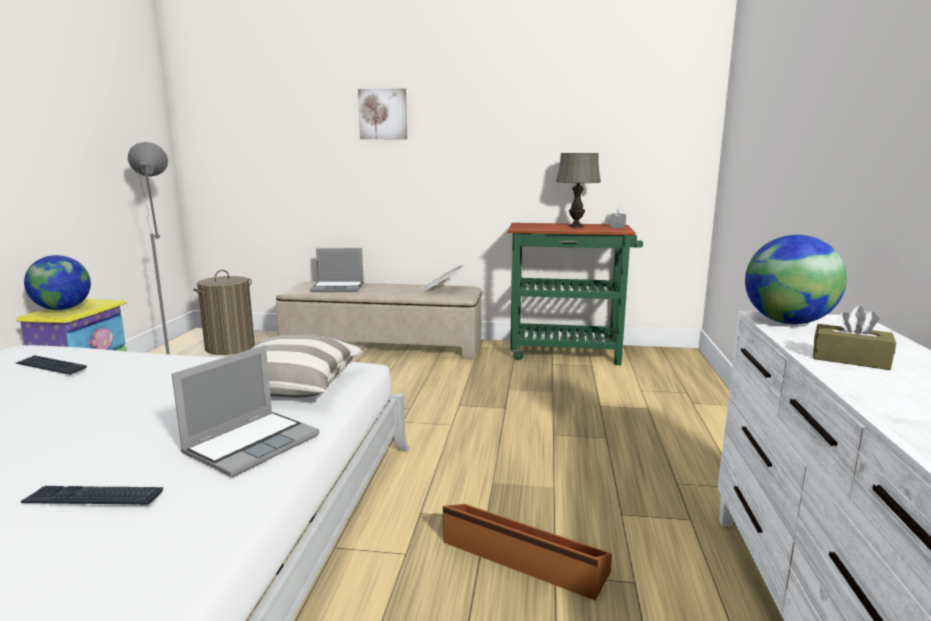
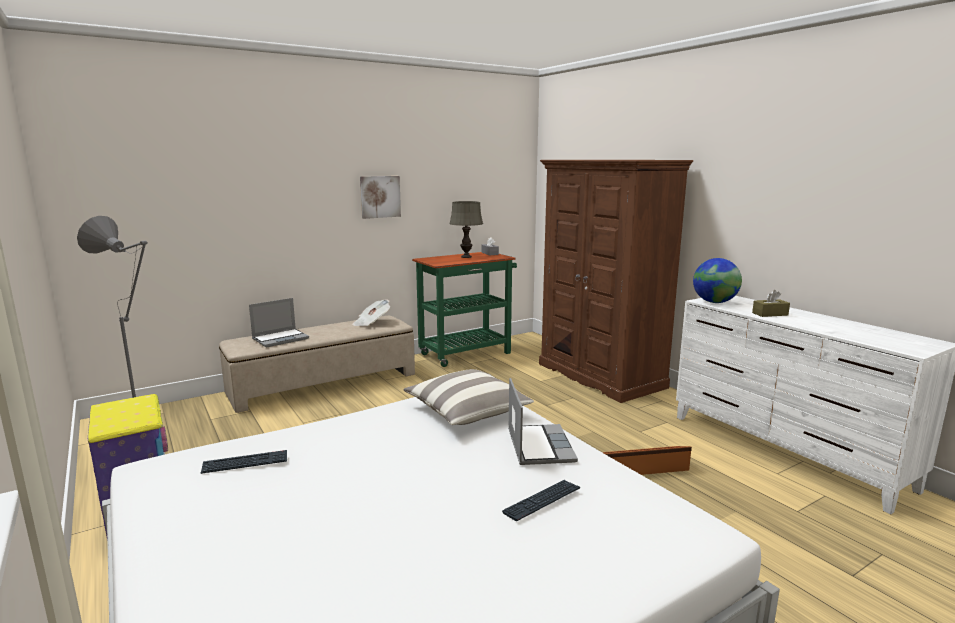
camera: 40 degrees left, 0 degrees up
globe [24,255,91,310] -> none
laundry basket [193,270,255,355] -> none
picture [358,88,407,139] -> picture moved to [360,176,401,219]
none -> brown wardrobe [539,160,693,403]

